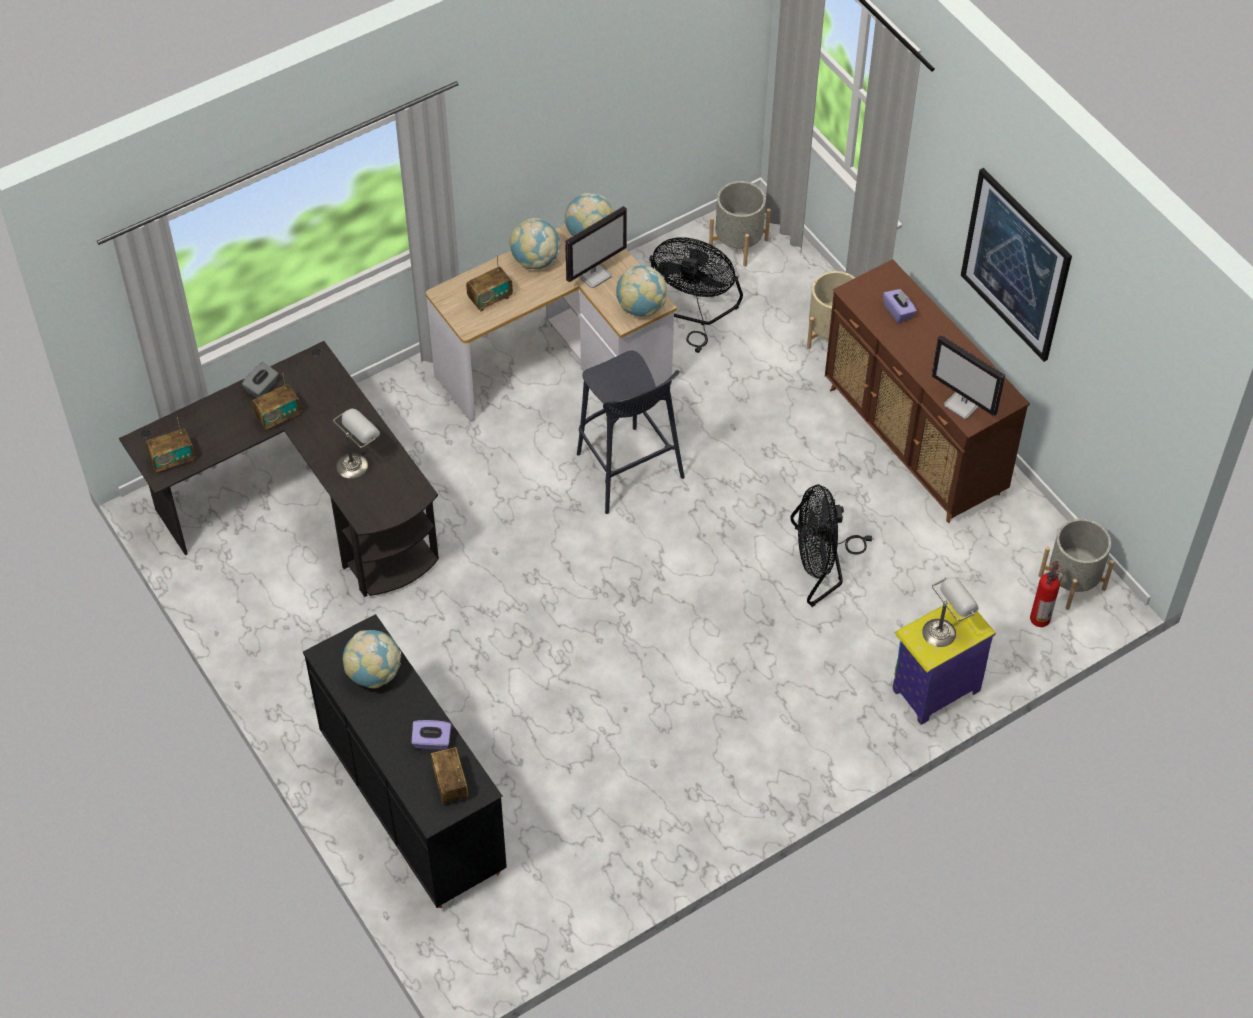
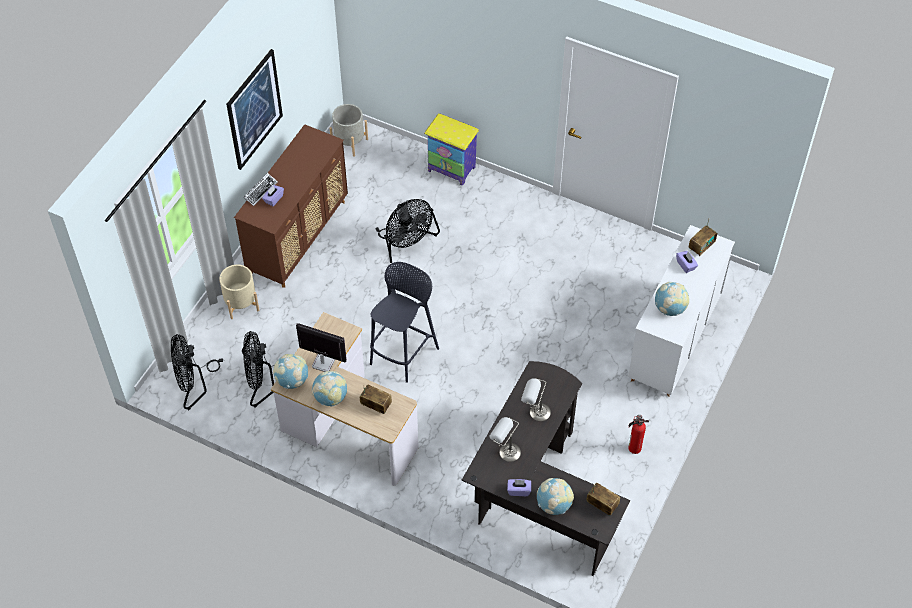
camera: 120 degrees left, 0 degrees up
grey tissue box [242,362,278,398] -> purple tissue box [507,479,531,496]
radio [252,373,301,430] -> none
black cabinet [303,614,507,908] -> white cabinet [628,225,735,397]
globe [616,266,667,317] -> globe moved to [537,478,574,515]
grey planter [709,181,771,267] -> black fan [171,334,224,410]
white table lamp [922,577,979,647] -> white table lamp moved to [489,417,521,462]
monitor [932,335,1005,419] -> none
fire extinguisher [1030,560,1064,627] -> fire extinguisher moved to [628,415,649,454]
none -> keyboard [243,173,278,206]

